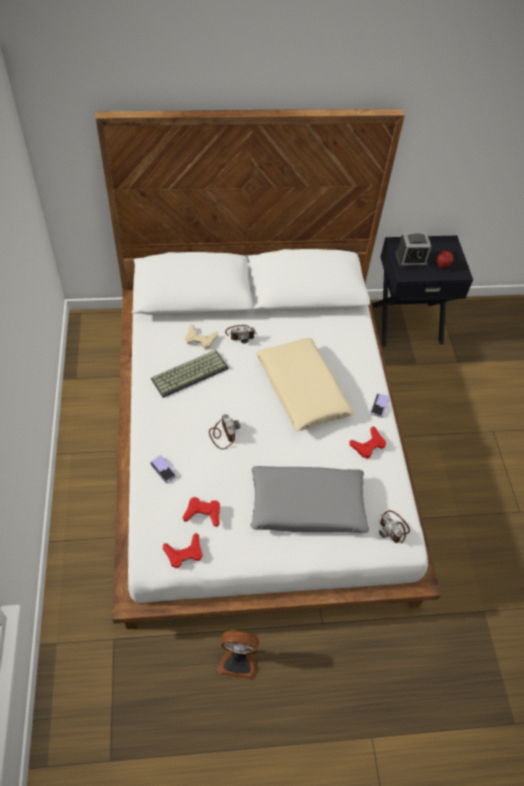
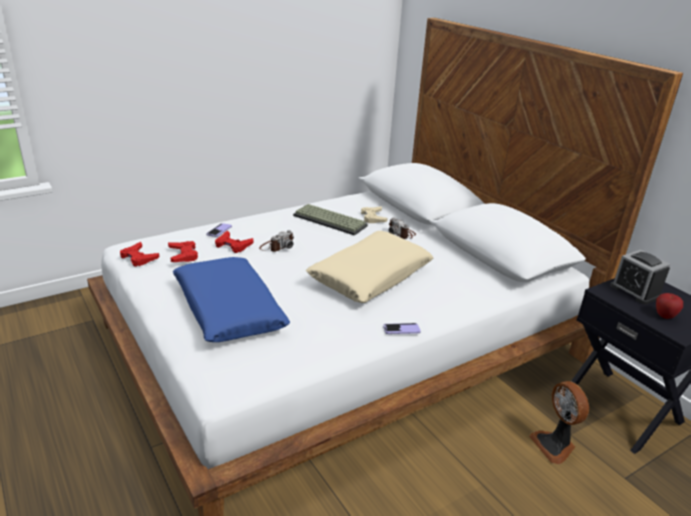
camera: 65 degrees right, 25 degrees down
fan [218,630,259,679] -> fan moved to [529,381,589,464]
grey pillow [250,466,369,533] -> blue pillow [173,257,290,342]
red game controller [349,426,386,459] -> red game controller moved to [215,231,253,253]
camera [379,510,410,544] -> none

